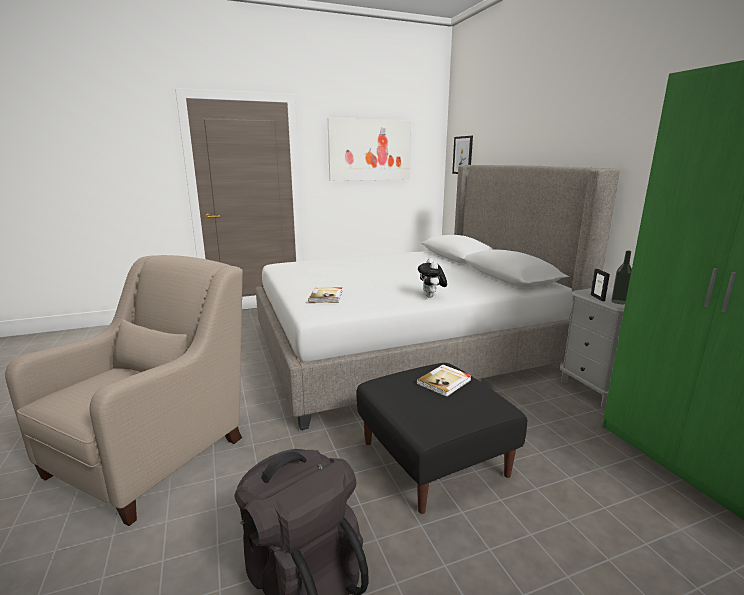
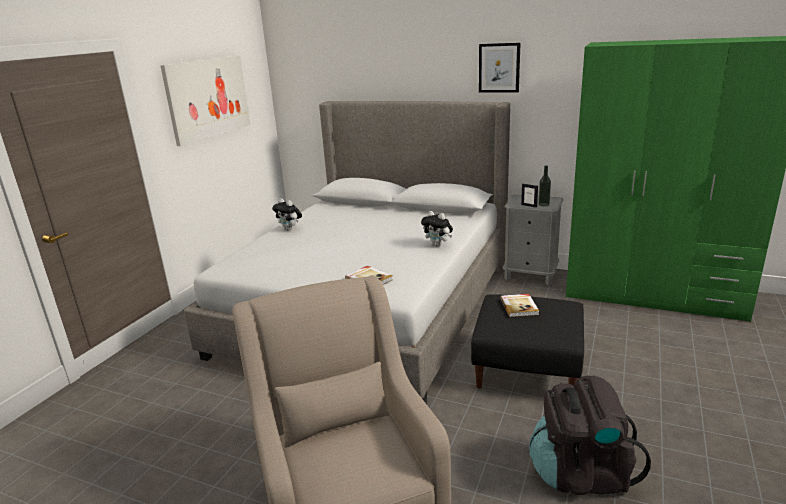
camera: 45 degrees left, 5 degrees up
picture [452,136,473,174] -> picture moved to [479,43,521,93]
none -> plush toy [272,198,302,231]

